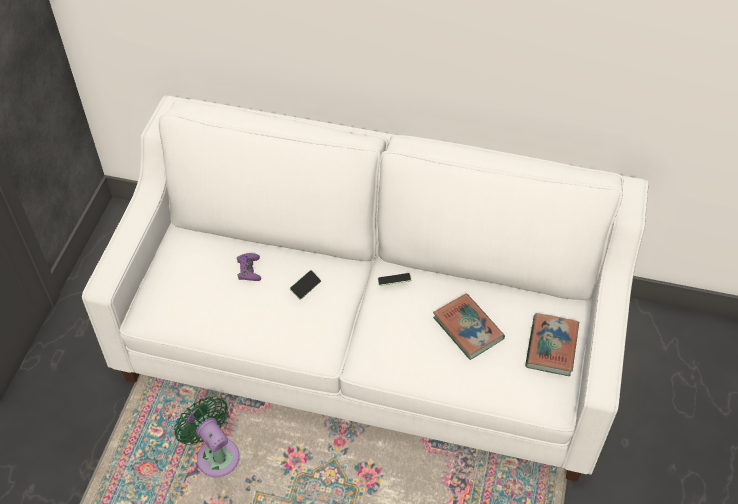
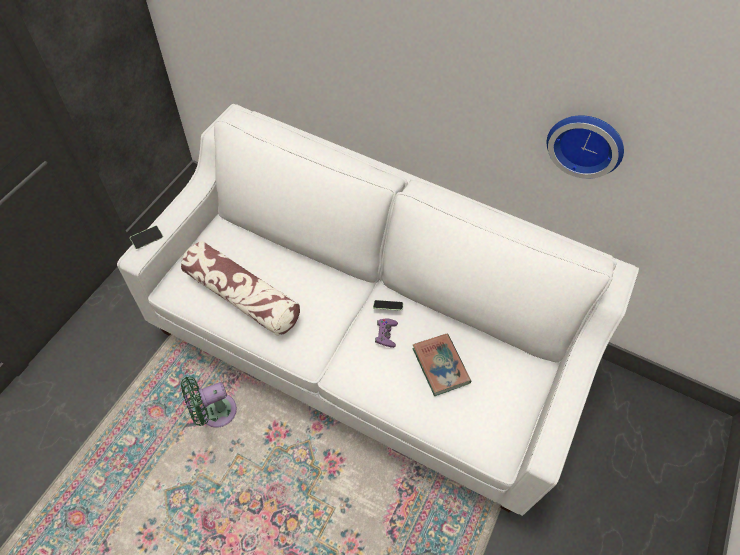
camera: 10 degrees right, 5 degrees up
green fan [174,396,240,477] -> green fan turned 90 degrees counterclockwise [181,377,237,428]
purple game controller [237,253,261,281] -> purple game controller moved to [375,318,398,348]
phone [290,270,321,299] -> phone moved to [130,226,163,249]
book [525,313,579,376] -> none
none -> pillow [181,242,300,336]
none -> wall clock [547,115,624,179]

